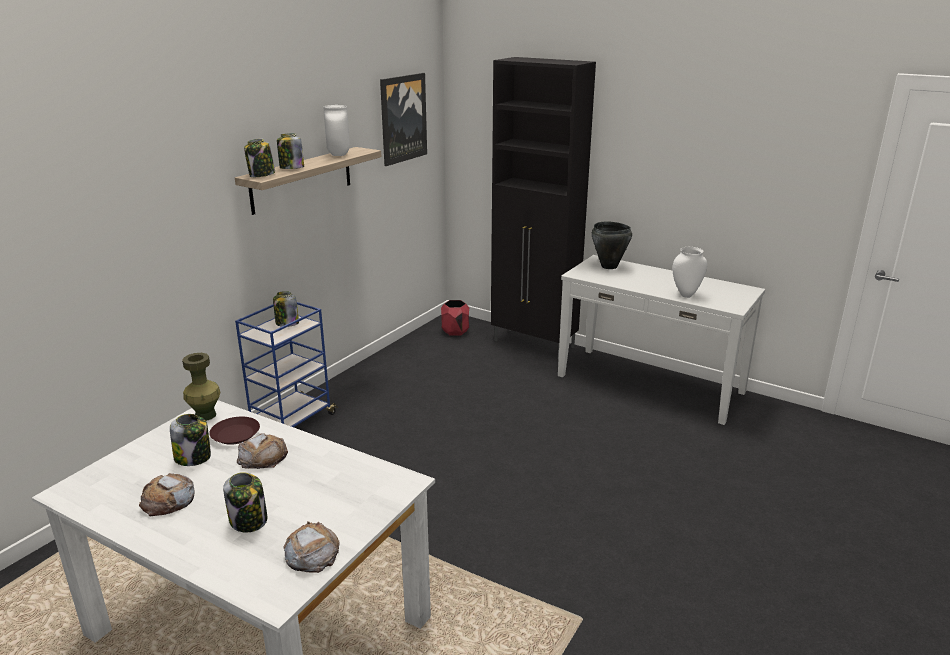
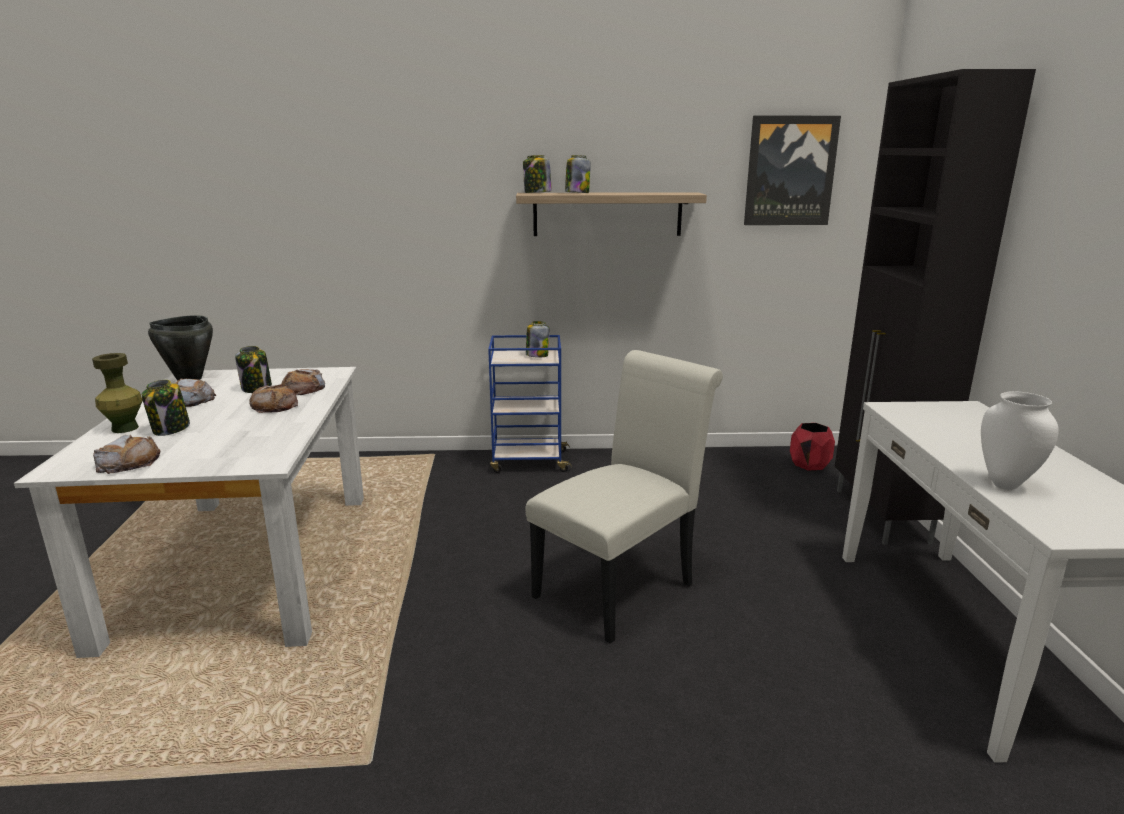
camera: 55 degrees right, 5 degrees down
green vase [182,353,221,421] -> green vase moved to [92,353,143,433]
brown plate [209,417,260,445] -> bread [282,369,325,395]
white vase [323,105,350,156] -> none
black cooking pot [592,222,632,269] -> black cooking pot moved to [148,315,213,381]
none -> white chair [525,350,723,643]

